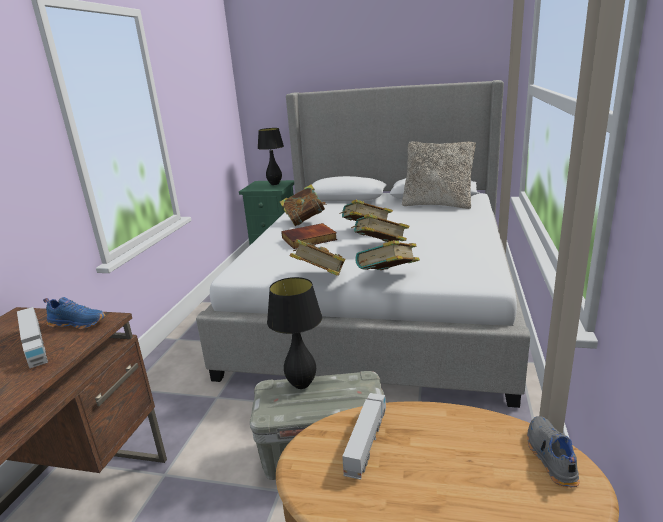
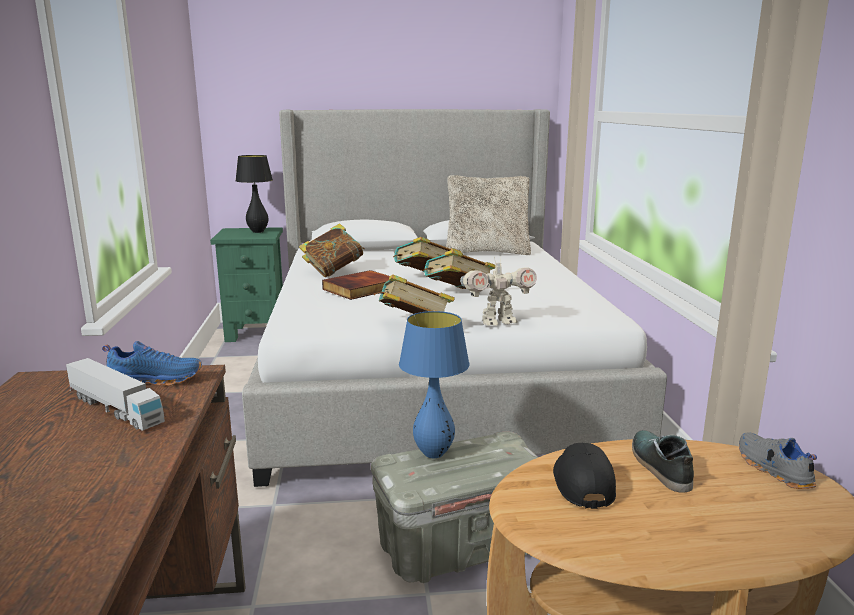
camera: 20 degrees left, 5 degrees down
black table lamp [267,277,322,389] -> blue table lamp [399,311,470,458]
toy truck [342,393,386,480] -> black cap [553,443,616,509]
book [355,240,420,270] -> toy robot [460,257,537,326]
none -> shoe [632,430,694,492]

